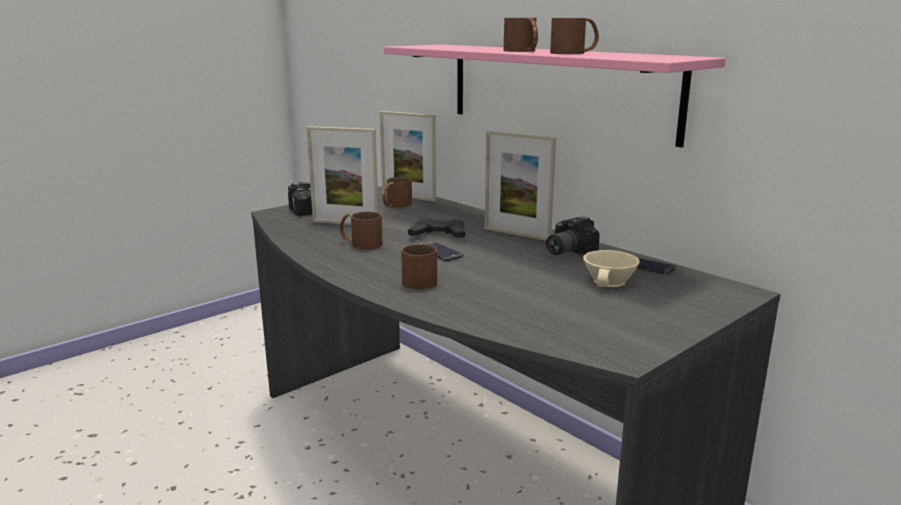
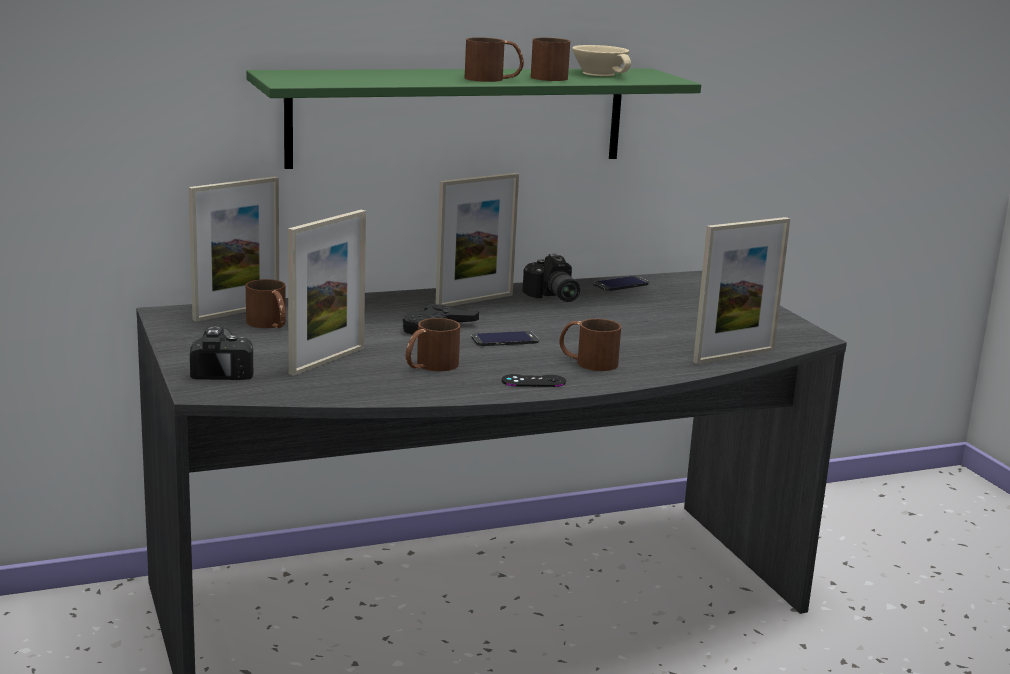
camera: 70 degrees left, 0 degrees up
pink shelf [384,44,726,148] -> green shelf [246,68,701,169]
beige cup [583,250,640,287] -> beige cup moved to [572,45,631,76]
none -> black game controller [502,374,566,387]
none -> picture frame [693,217,790,364]

